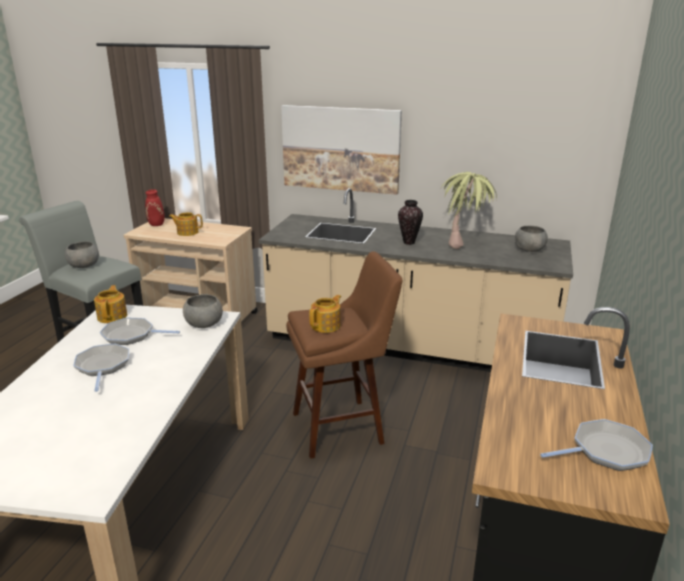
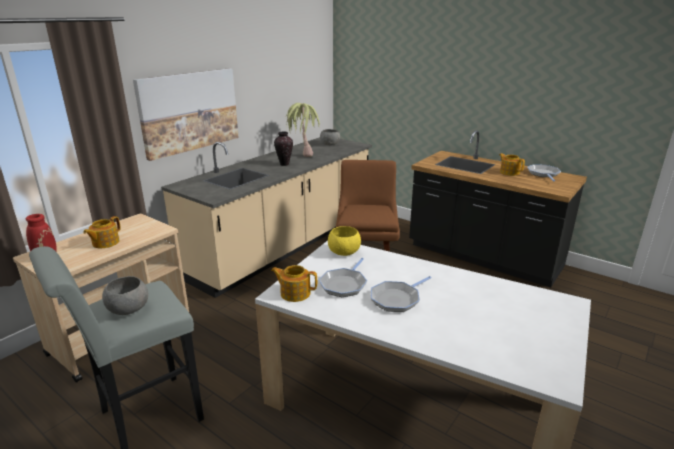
camera: 70 degrees left, 0 degrees up
frying pan [73,344,129,392] -> frying pan turned 45 degrees counterclockwise [371,276,432,312]
grey bowl [183,294,223,328] -> yellow bowl [328,226,361,256]
teapot [309,295,341,333] -> teapot moved to [499,153,525,176]

